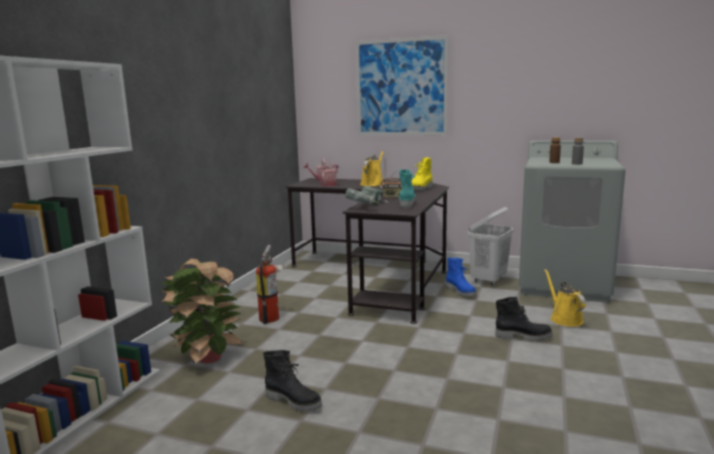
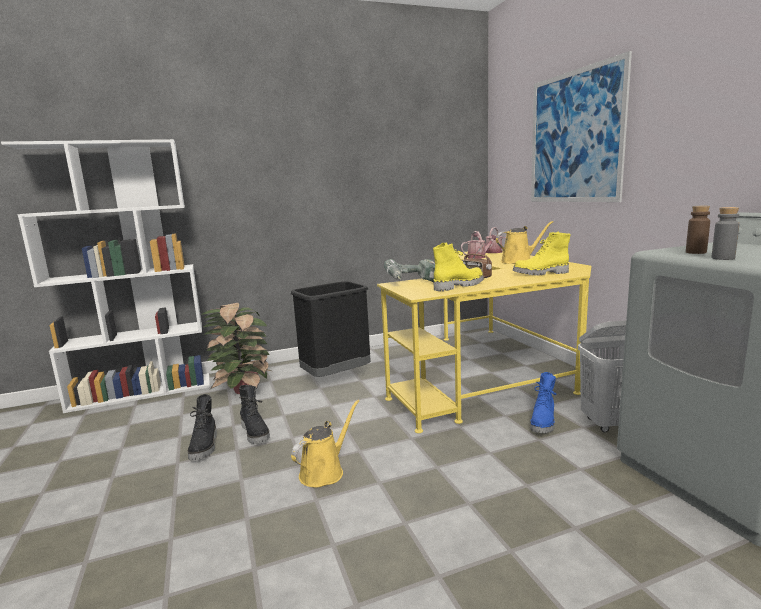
camera: 50 degrees right, 0 degrees up
fire extinguisher [256,245,284,324] -> black trash can [291,281,371,377]
black desk [286,178,449,324] -> yellow desk [377,251,591,433]
turquoise boot [398,169,416,208] -> yellow boot [433,242,484,291]
black boot [495,297,553,341] -> black boot moved to [239,385,270,444]
yellow watering can [544,269,586,327] -> yellow watering can moved to [291,400,359,488]

